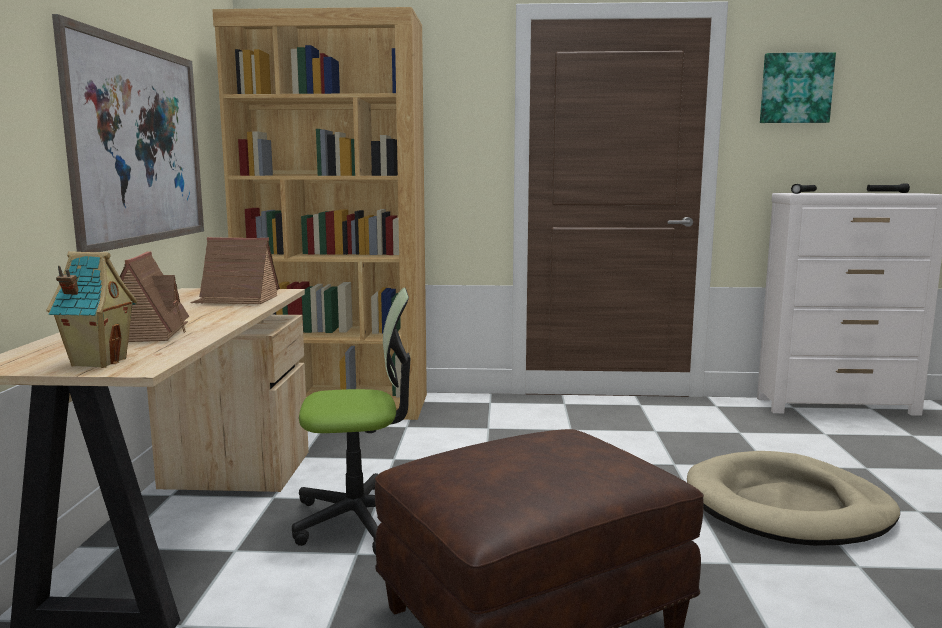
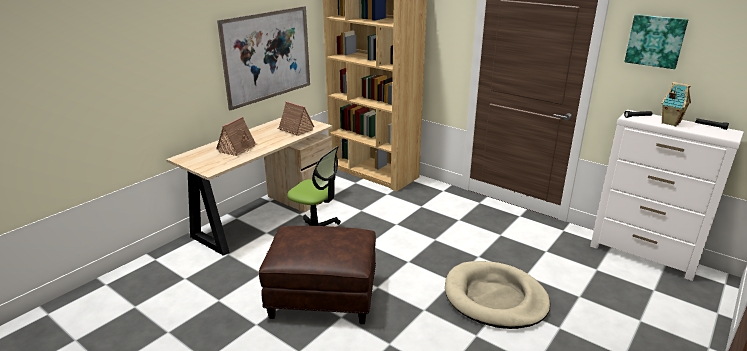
camera: 35 degrees right, 15 degrees up
toy house [47,251,137,368] -> toy house moved to [661,82,691,126]

